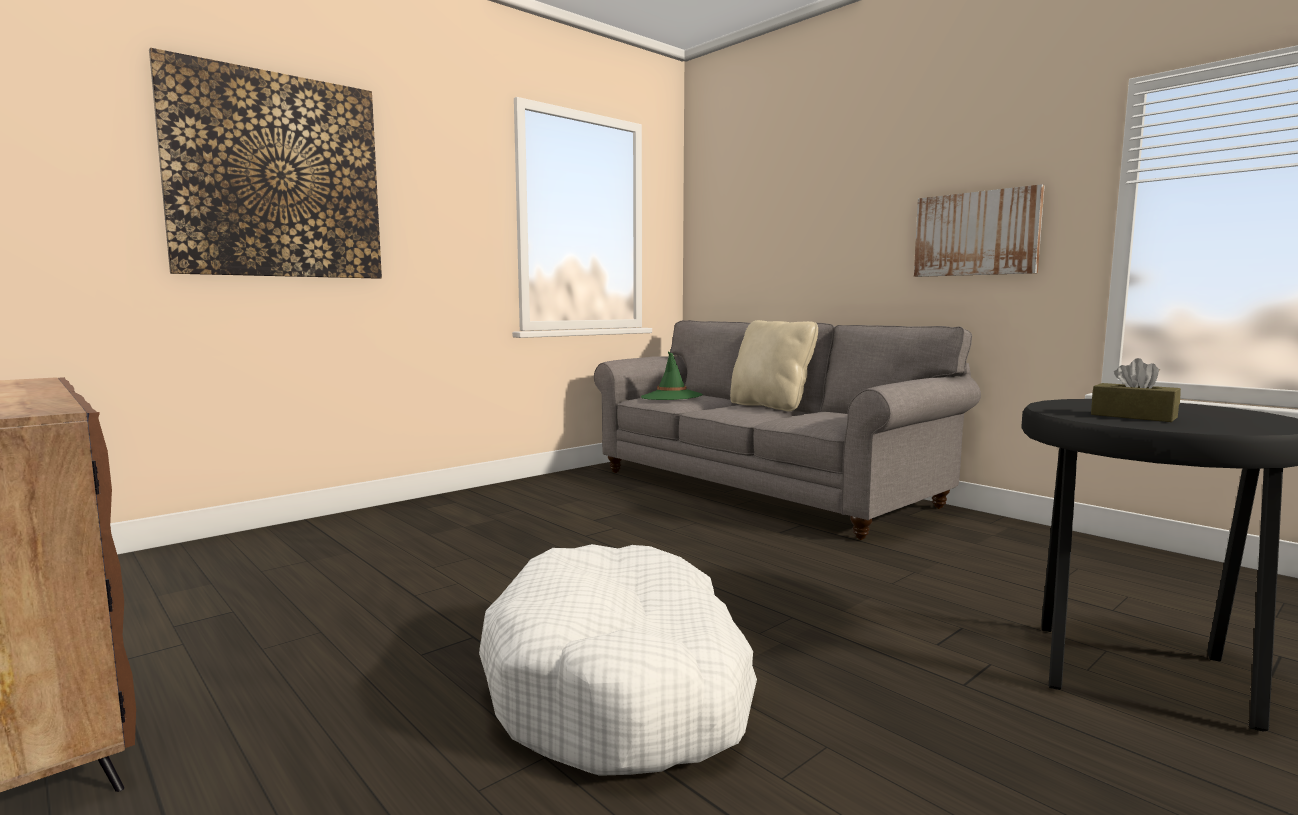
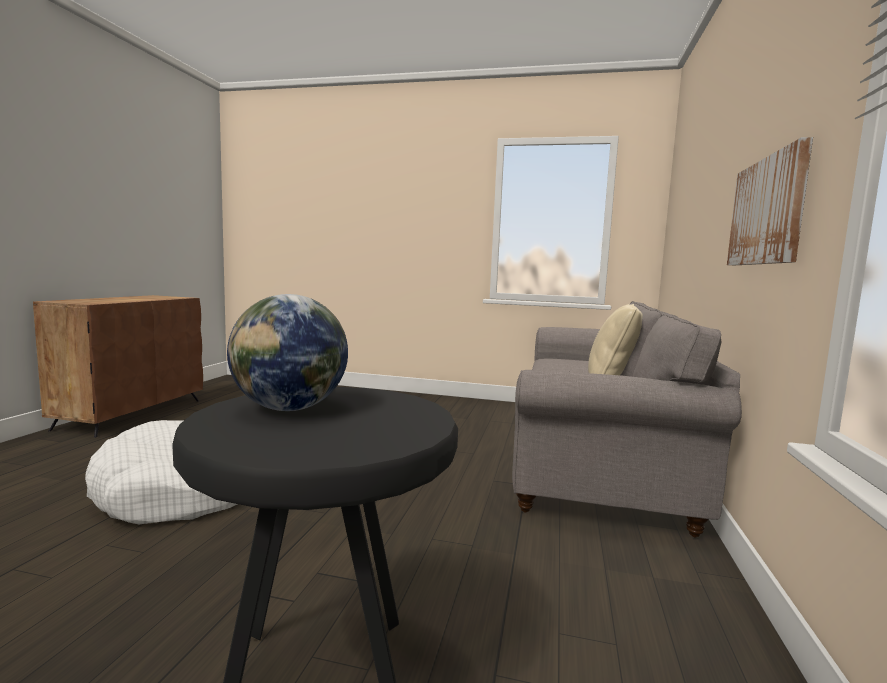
camera: 55 degrees right, 0 degrees up
picture [149,48,382,279] -> none
green hat [641,352,703,400] -> none
brown tissue box [1091,358,1181,422] -> globe [227,294,348,411]

